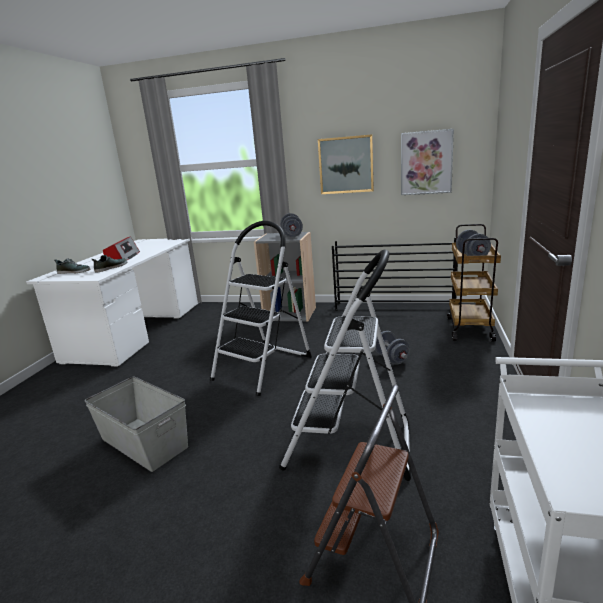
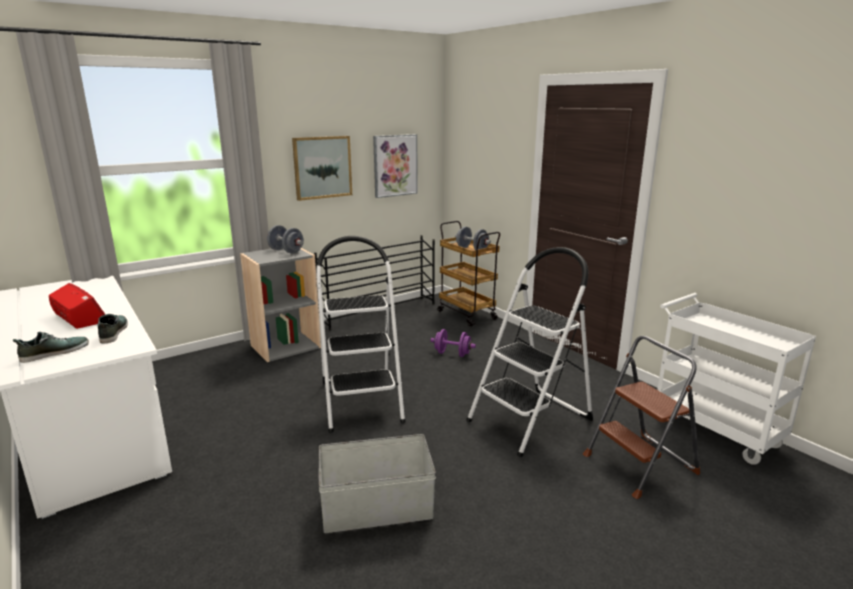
camera: 50 degrees left, 0 degrees up
grey dumbbell [375,331,410,365] -> purple dumbbell [431,329,476,357]

